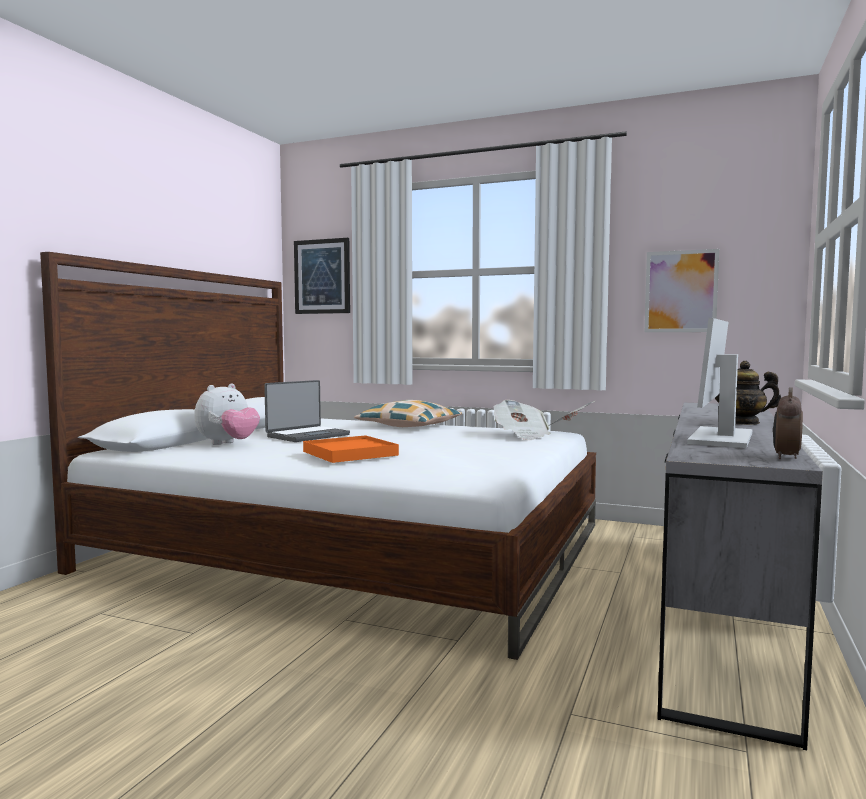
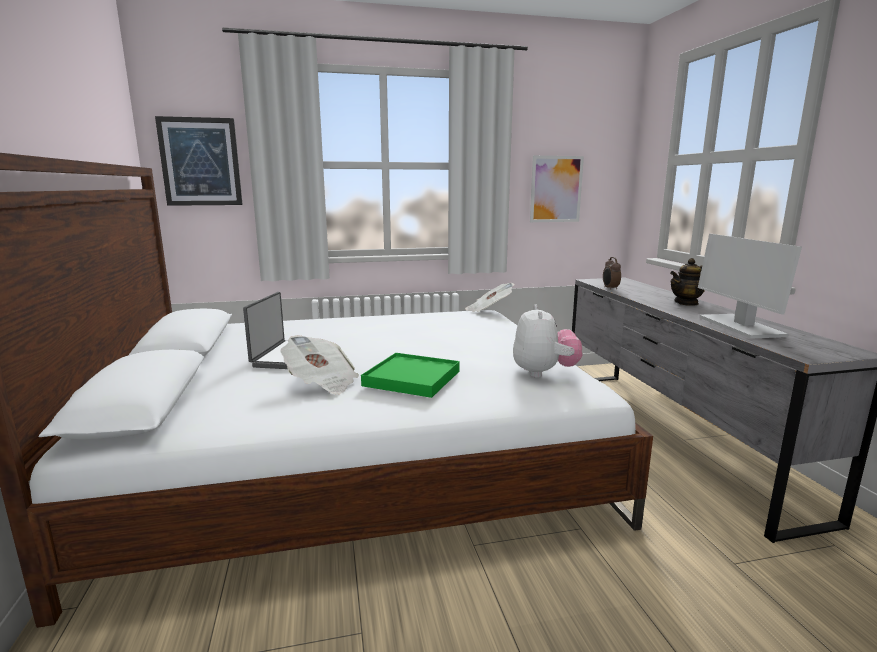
camera: 35 degrees left, 10 degrees up
plush toy [194,384,260,445] -> plush toy moved to [513,304,582,378]
orange tray [303,435,399,463] -> green tray [361,353,460,398]
pillow [354,400,462,427] -> none
newspaper [493,400,551,440] -> newspaper moved to [280,335,359,394]
alarm clock [773,387,803,459] -> alarm clock moved to [603,257,621,290]

